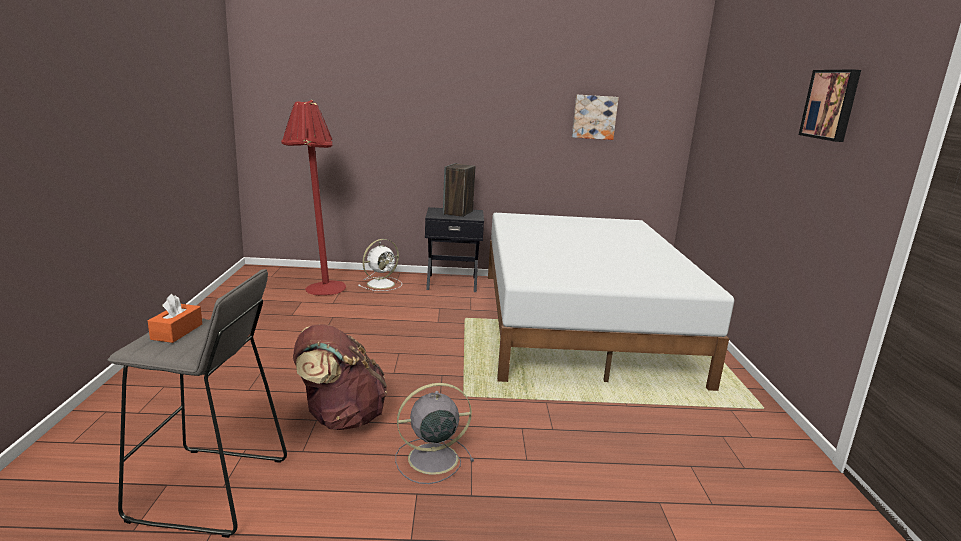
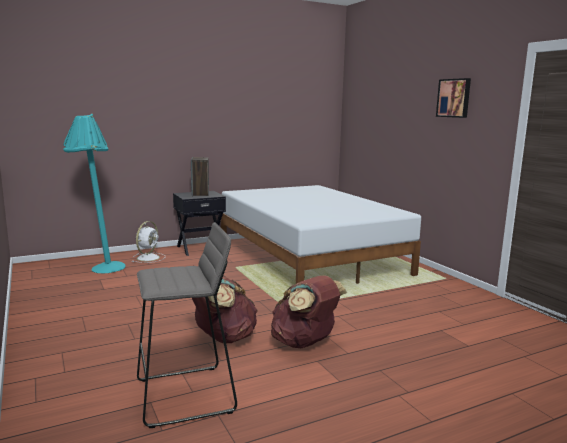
camera: 25 degrees left, 5 degrees down
orange tissue box [148,294,202,343] -> none
red floor lamp [281,100,346,295] -> turquoise floor lamp [63,114,126,273]
grey fan [395,383,474,484] -> brown backpack [271,276,347,348]
picture [572,95,619,140] -> none

